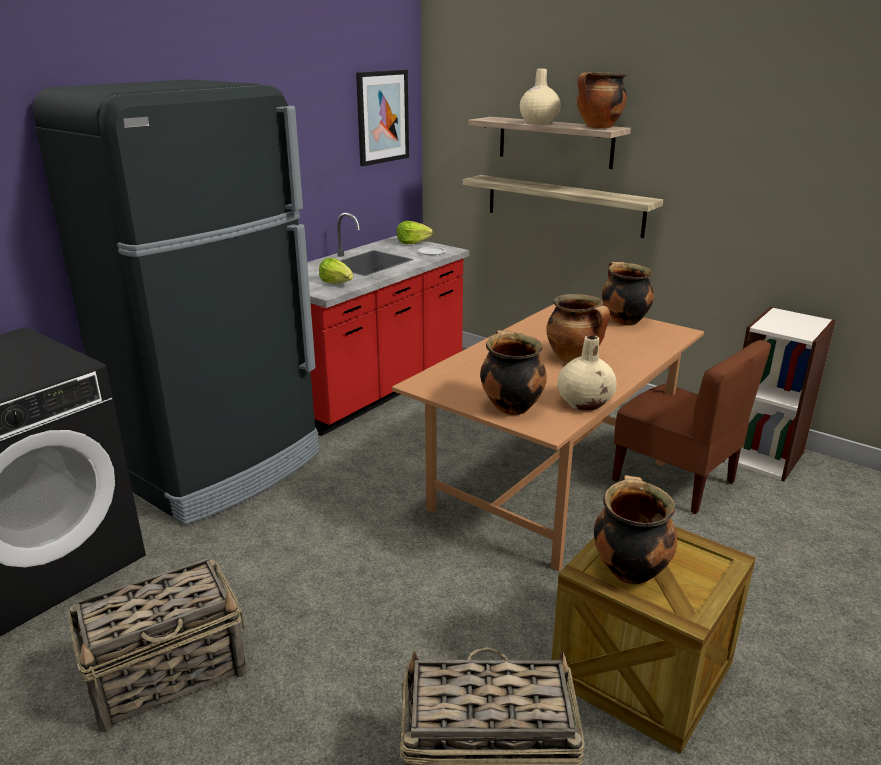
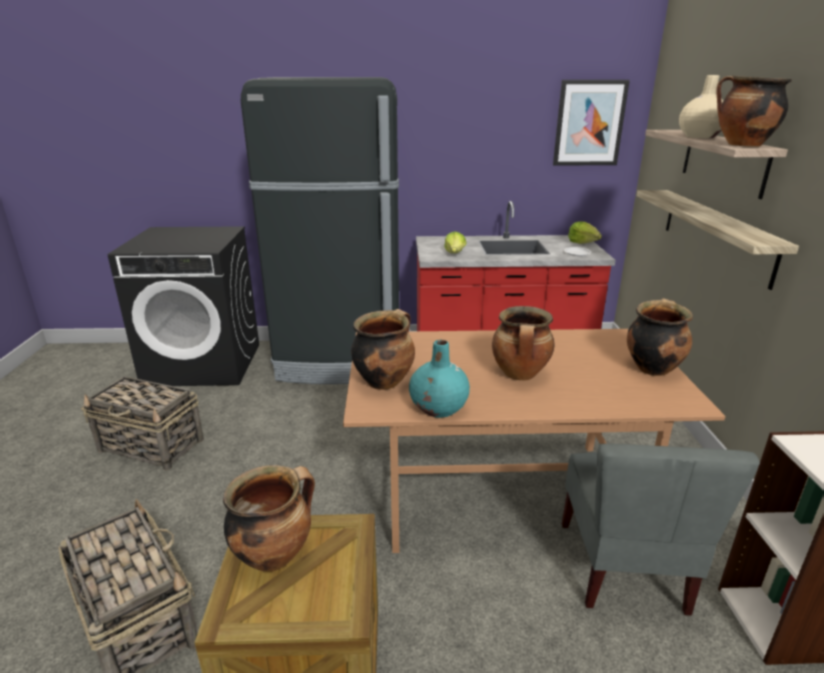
camera: 50 degrees right, 0 degrees up
beige vase [557,335,617,410] -> turquoise vase [409,340,470,418]
brown chair [612,340,771,514] -> grey chair [562,444,760,616]

